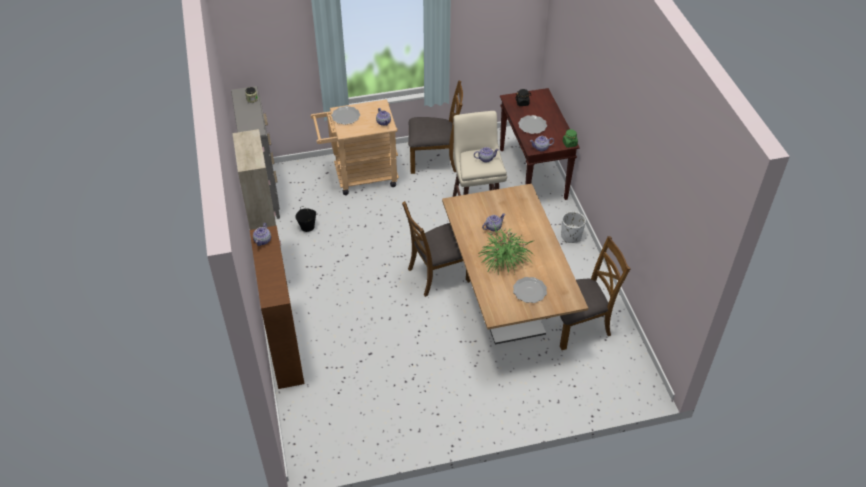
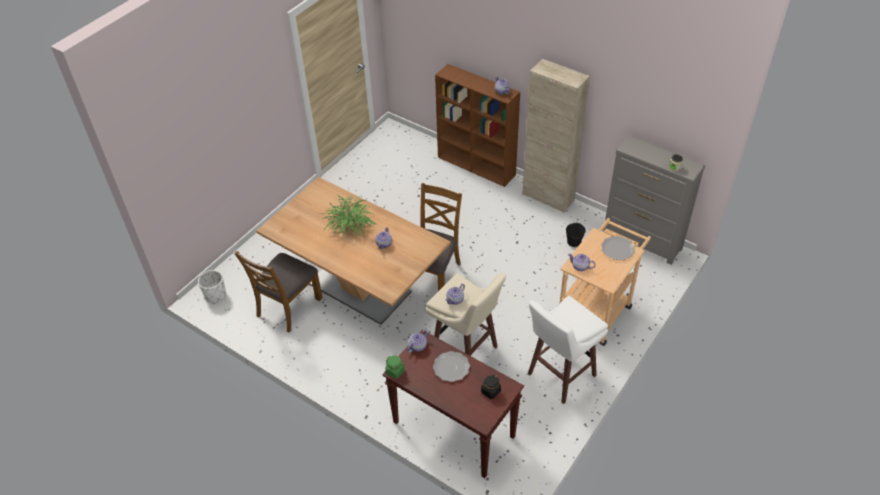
camera: 140 degrees right, 0 degrees up
brown chair [408,80,463,174] -> white stool [528,296,608,404]
plate [513,277,547,303] -> none
white planter [561,211,586,243] -> white planter moved to [198,270,226,304]

